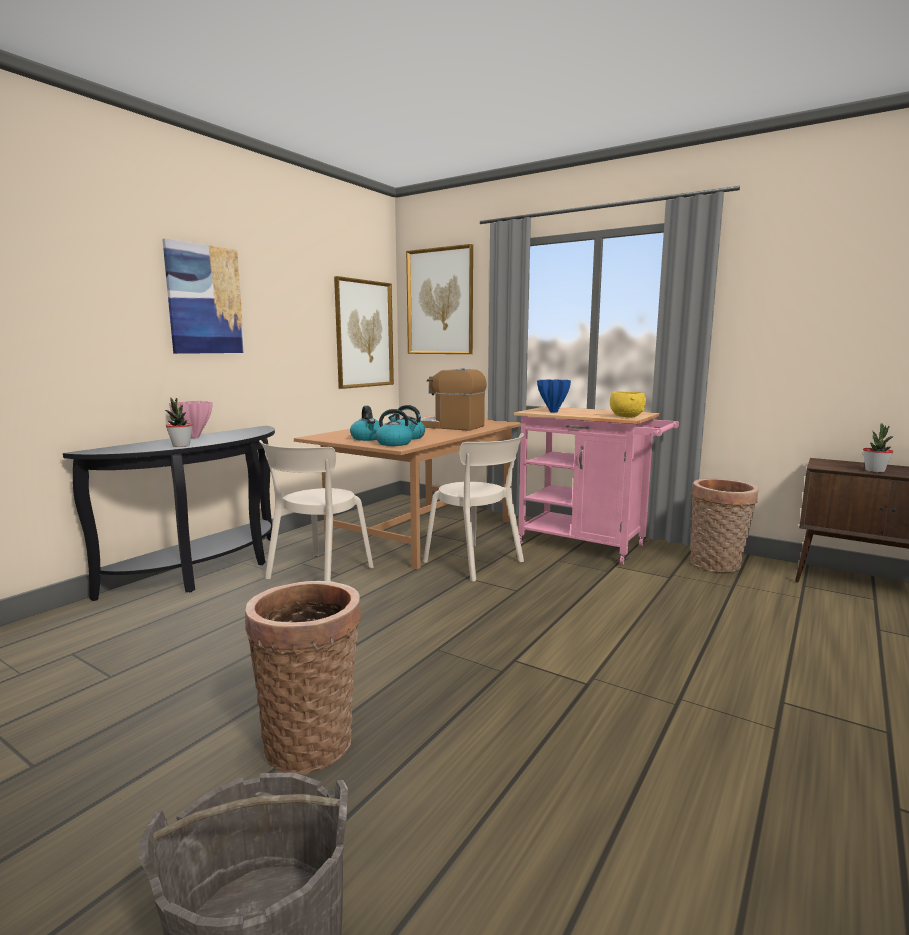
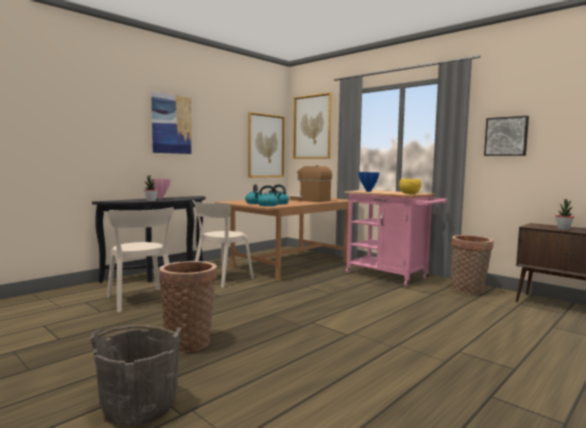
camera: 10 degrees right, 5 degrees down
beige chair [423,433,524,582] -> beige chair moved to [107,207,174,313]
none -> picture [484,116,529,156]

